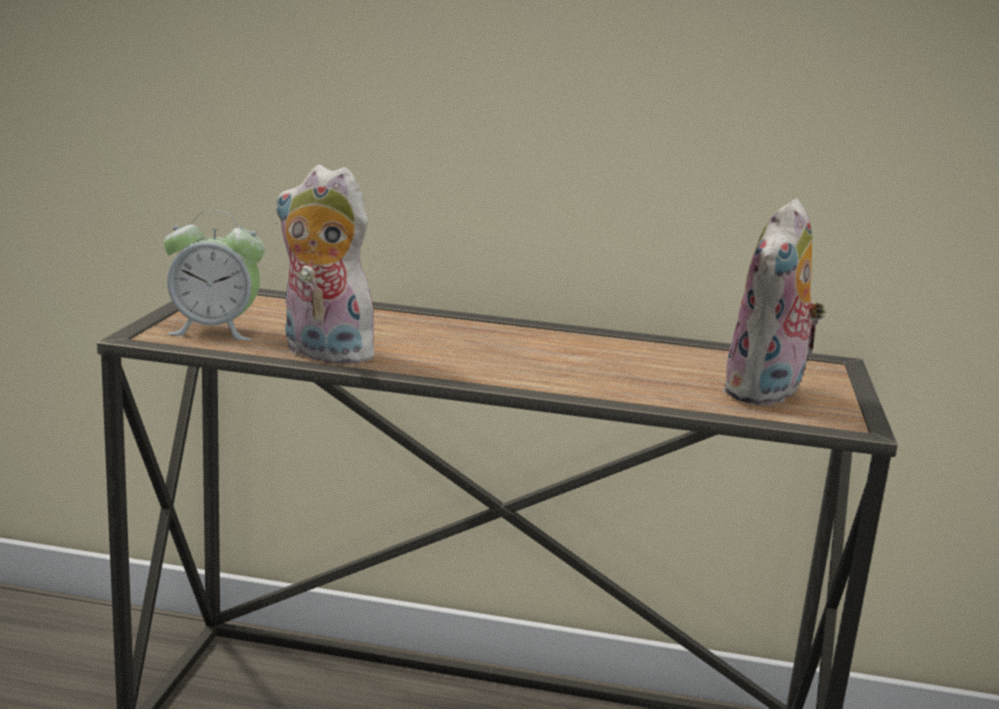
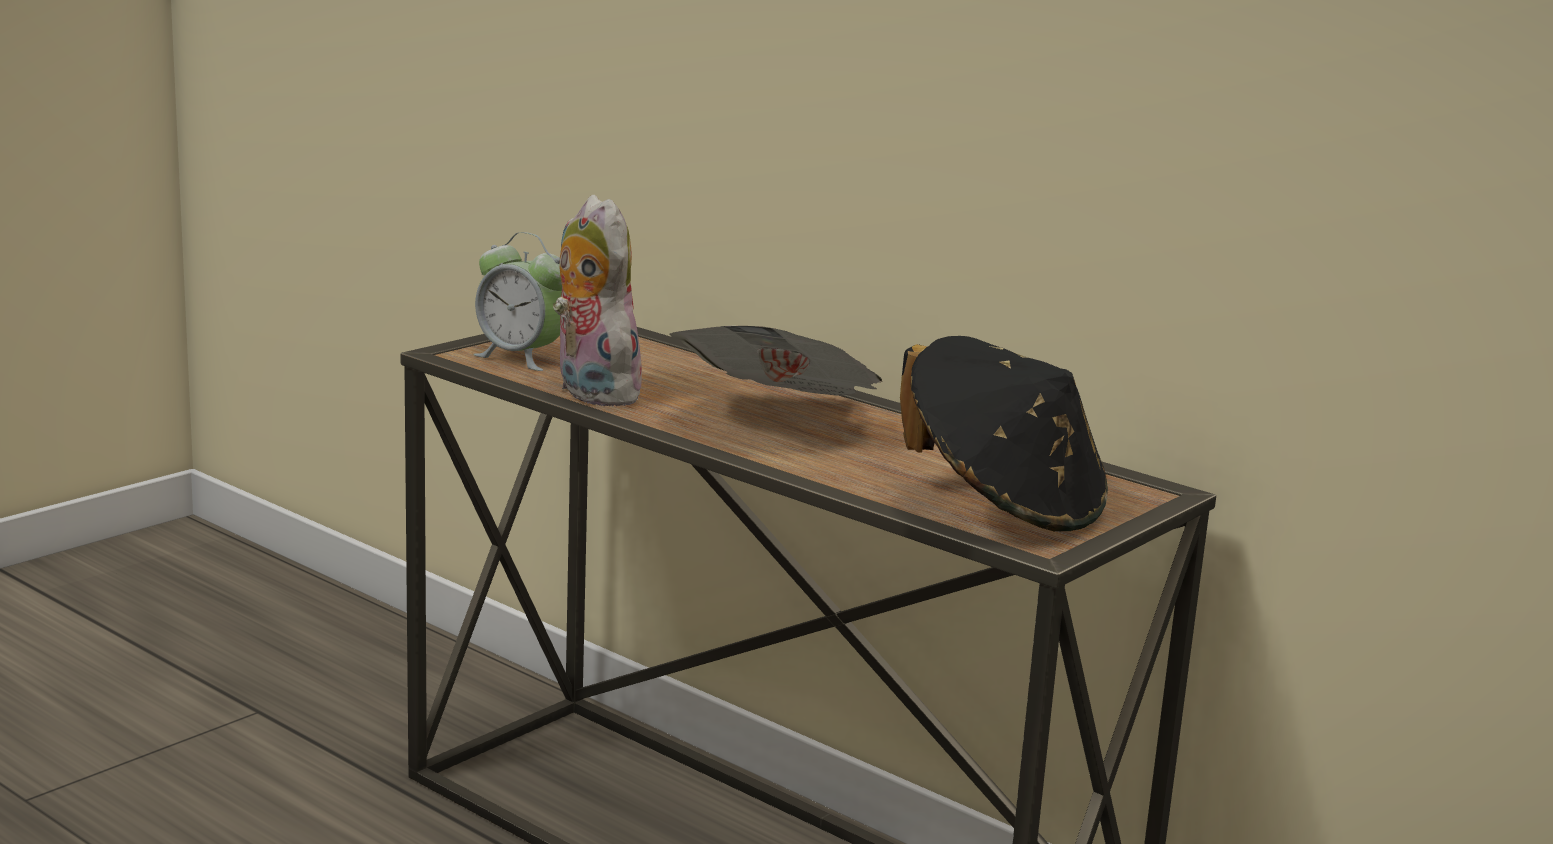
camera: 30 degrees right, 0 degrees up
plush toy [722,198,826,406] -> black hat [900,336,1108,531]
none -> newspaper [670,326,883,396]

